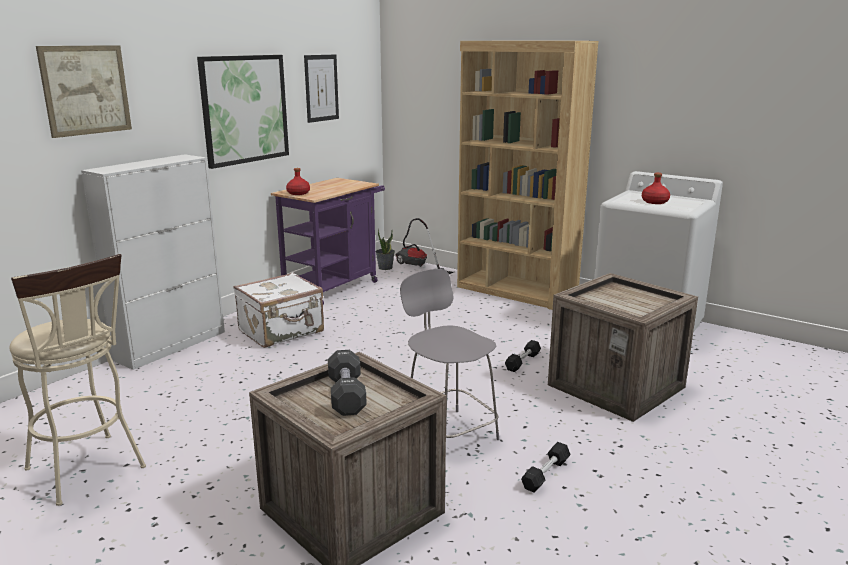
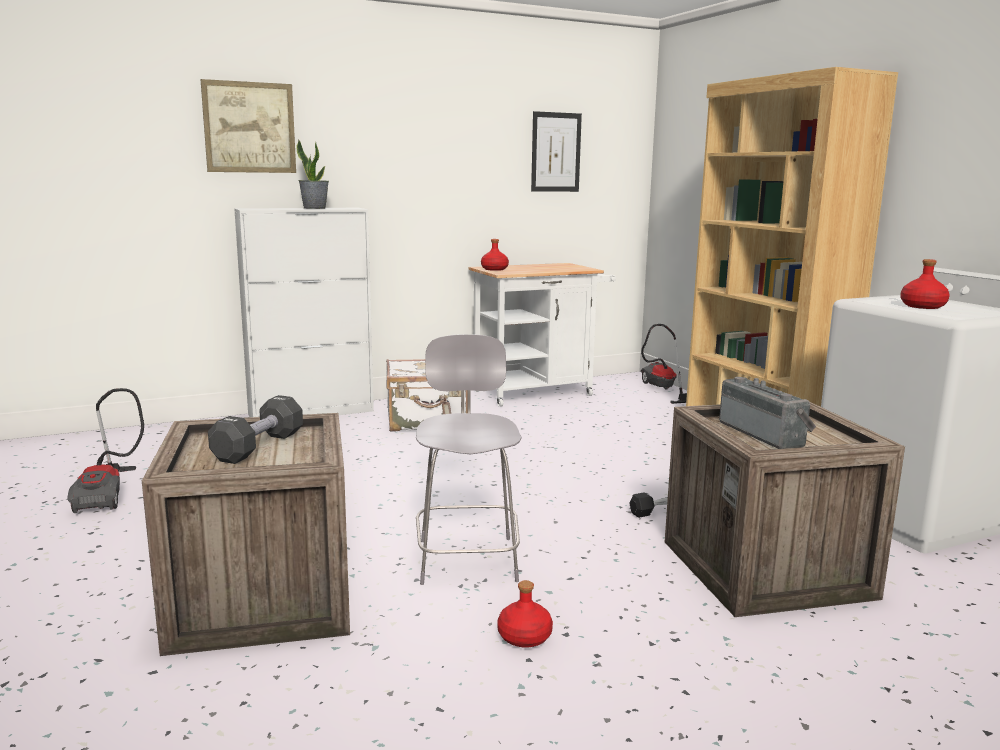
camera: 30 degrees right, 5 degrees down
beige stool [9,254,146,506] -> vacuum cleaner [67,388,144,513]
picture [197,55,289,169] -> none
purple cart [271,178,385,305] -> white cart [468,263,616,407]
potted plant [376,228,395,270] -> potted plant moved to [296,139,329,209]
black dumbbell [521,442,571,493] -> red bottle [497,580,553,648]
none -> radio [719,377,816,449]

